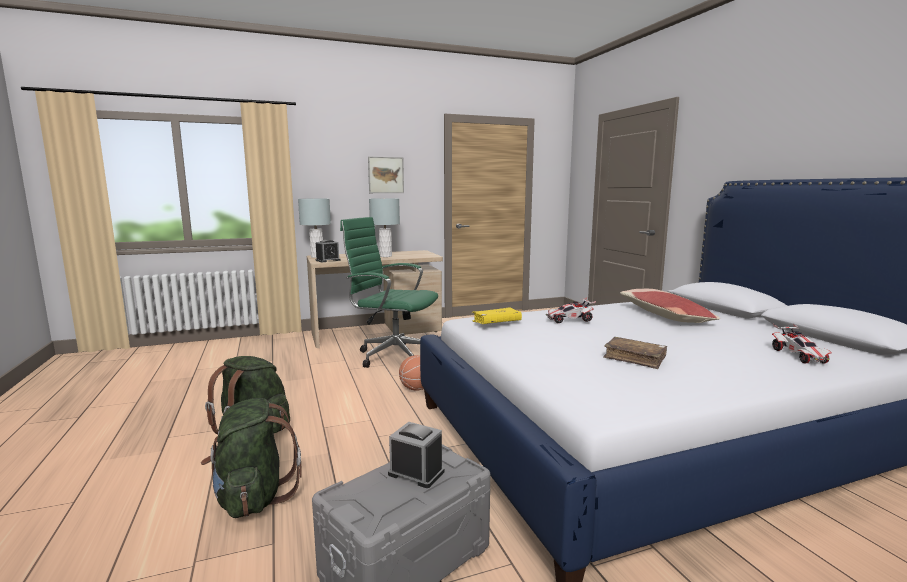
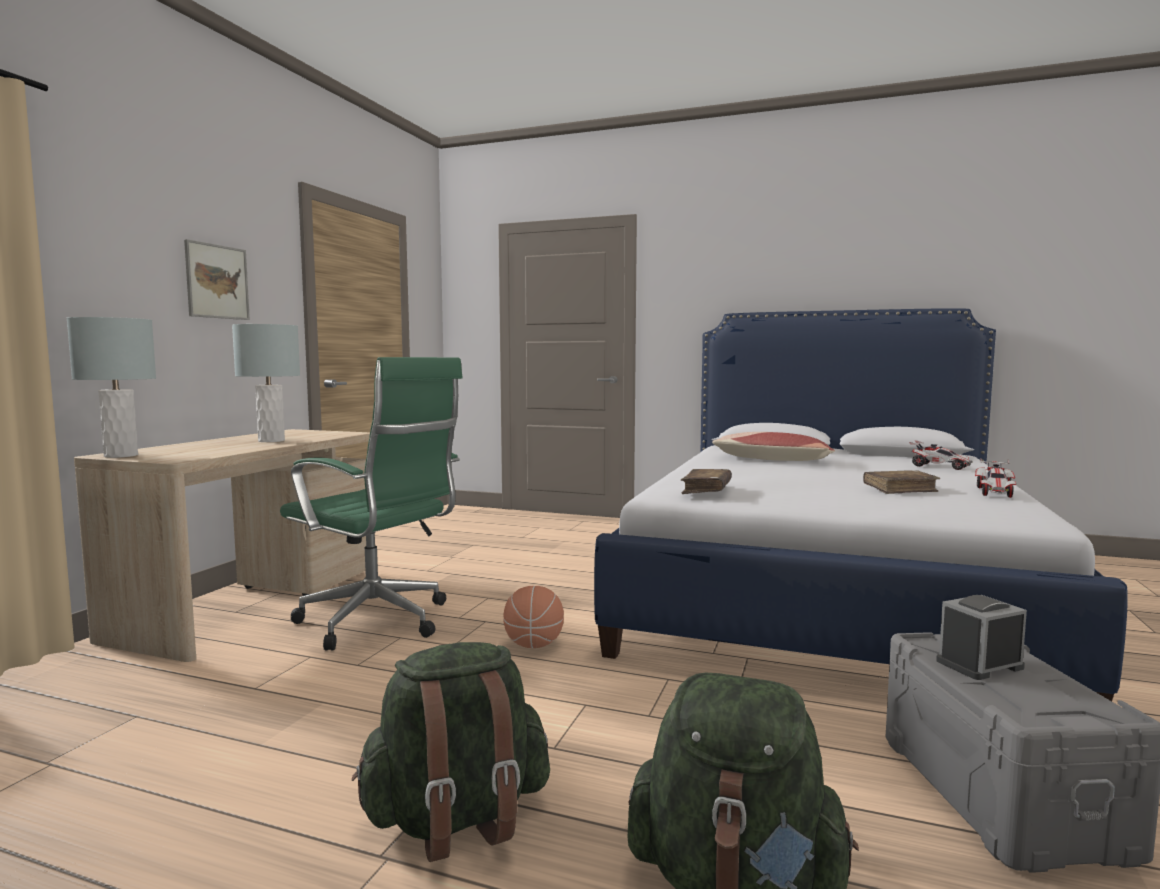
camera: 50 degrees left, 5 degrees down
alarm clock [316,240,341,262] -> none
green office chair [340,217,438,368] -> green office chair turned 120 degrees counterclockwise [280,357,463,651]
yellow book [472,307,522,324] -> brown book [681,469,732,494]
toy car [546,297,596,323] -> toy car moved to [975,458,1016,498]

